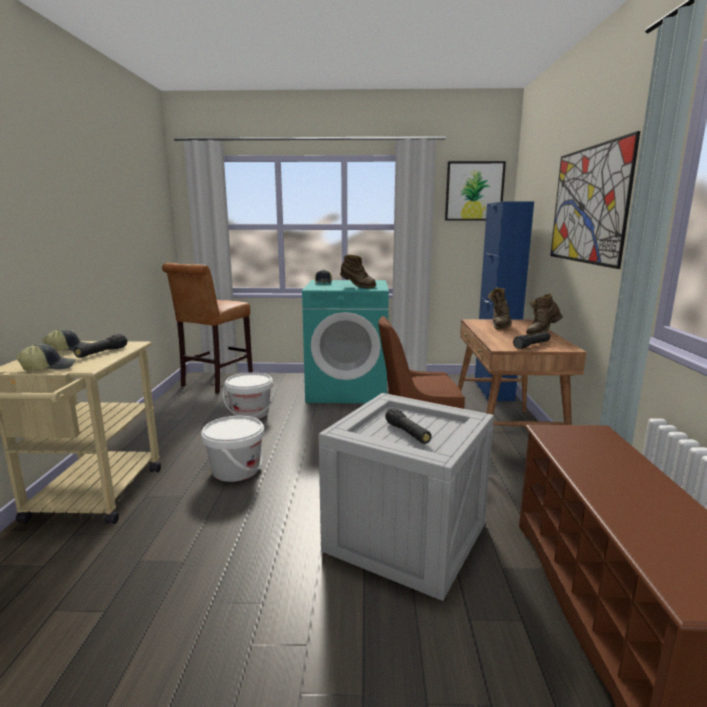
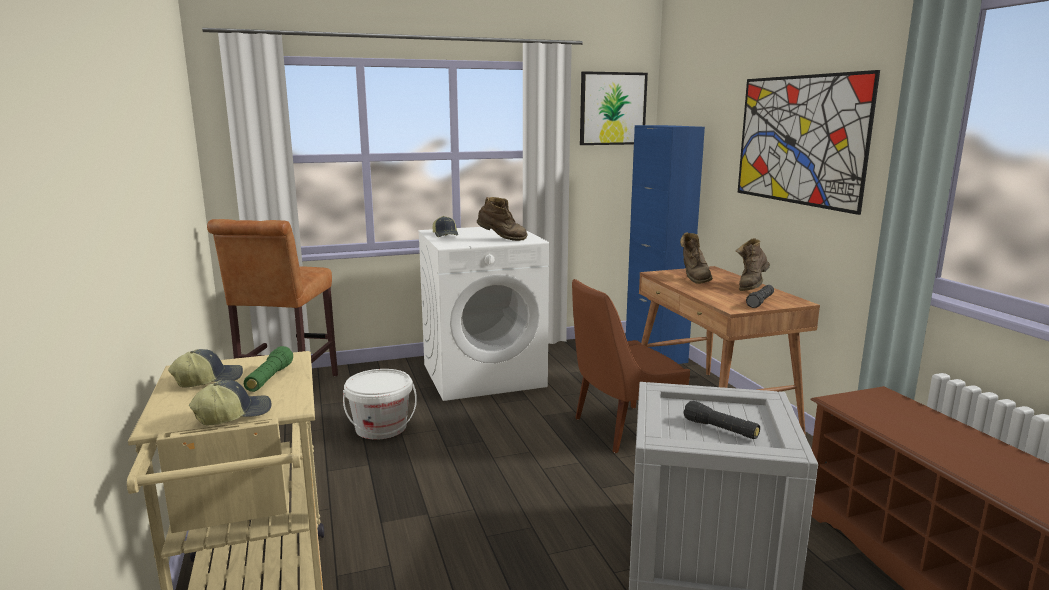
camera: 20 degrees left, 0 degrees up
black flashlight [74,334,127,358] -> green flashlight [244,346,293,392]
white bucket [201,416,264,482] -> none
turquoise washing machine [302,280,389,403] -> white washing machine [418,227,549,401]

